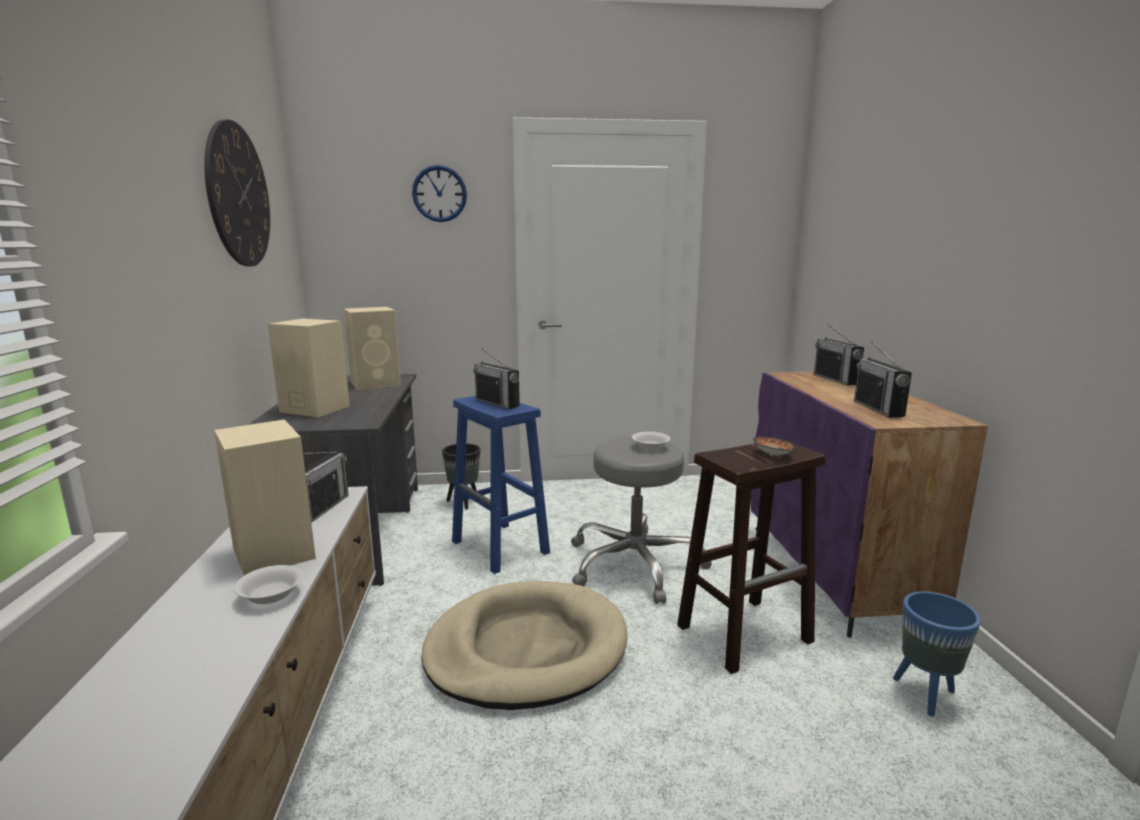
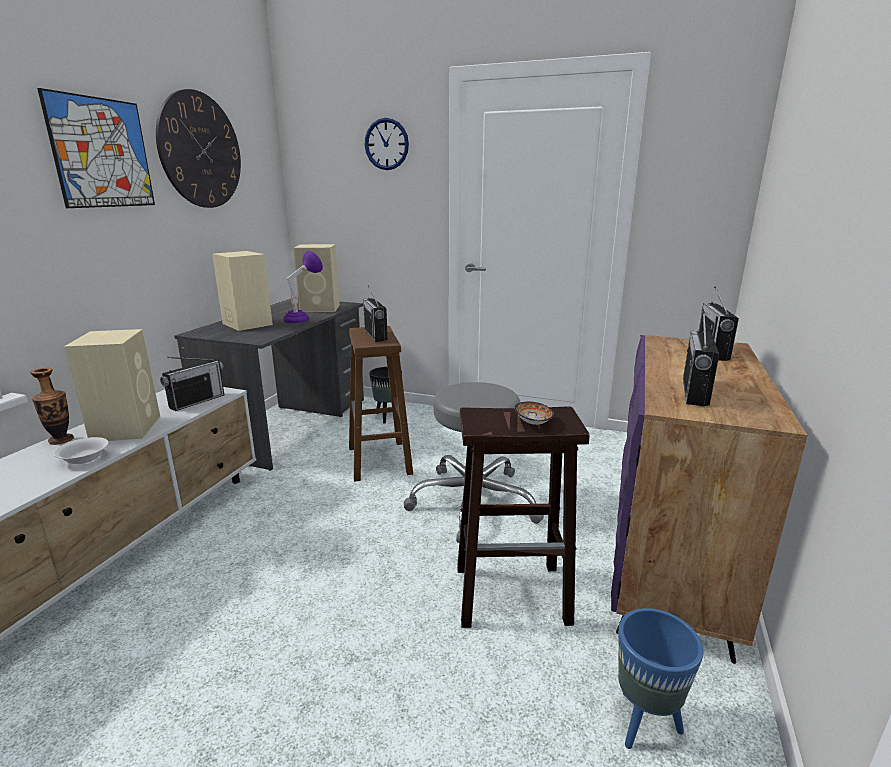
camera: 25 degrees right, 5 degrees up
beige dog bed [422,581,627,710] -> none
blue stool [452,396,550,574] -> brown stool [349,326,413,482]
white bowl [632,432,670,451] -> none
none -> vase [30,368,74,445]
none -> picture [37,88,155,208]
none -> purple table lamp [283,251,323,323]

